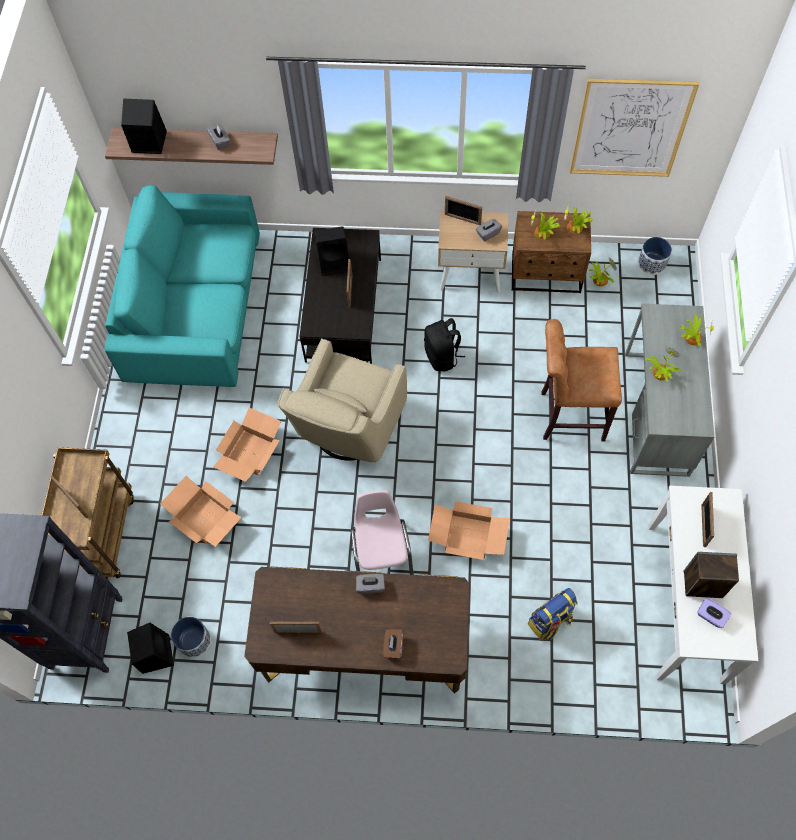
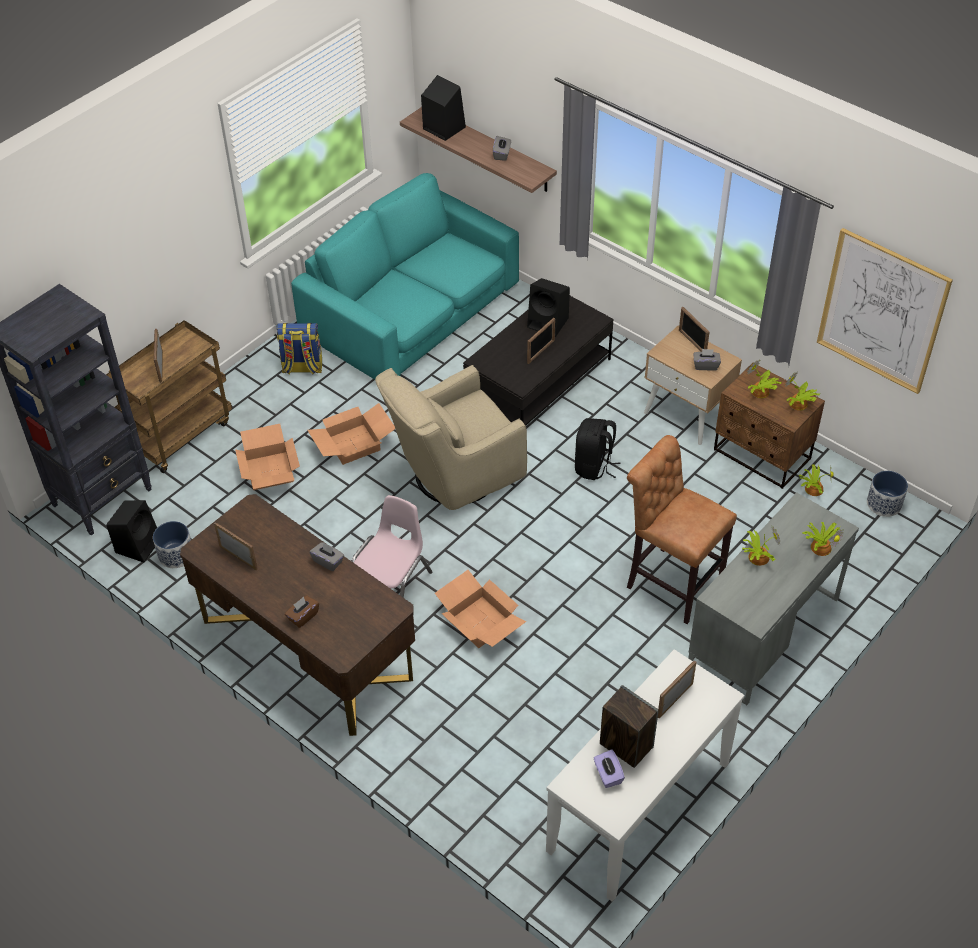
camera: 35 degrees right, 15 degrees down
backpack [528,588,578,641] -> backpack moved to [277,323,322,375]

